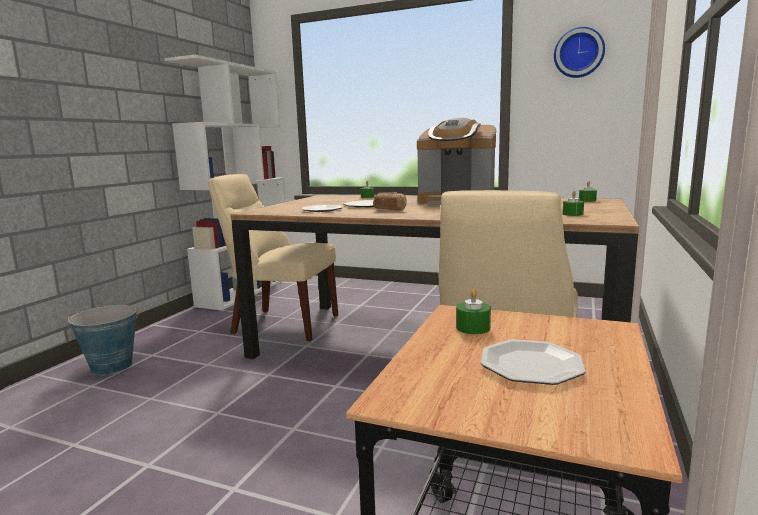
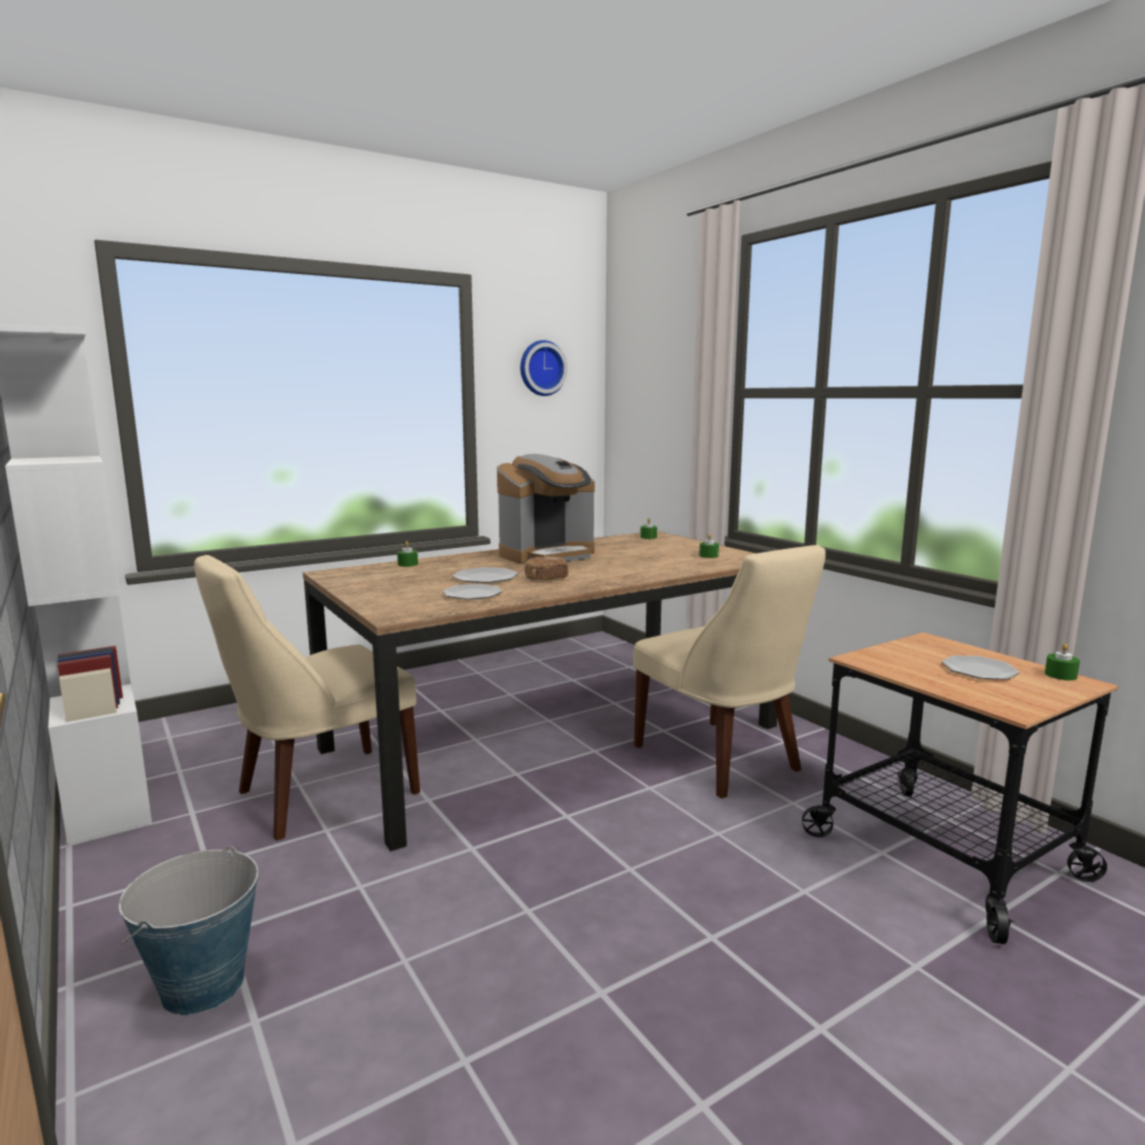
camera: 55 degrees left, 0 degrees up
green candle [456,289,491,334] -> green candle moved to [1045,644,1080,680]

